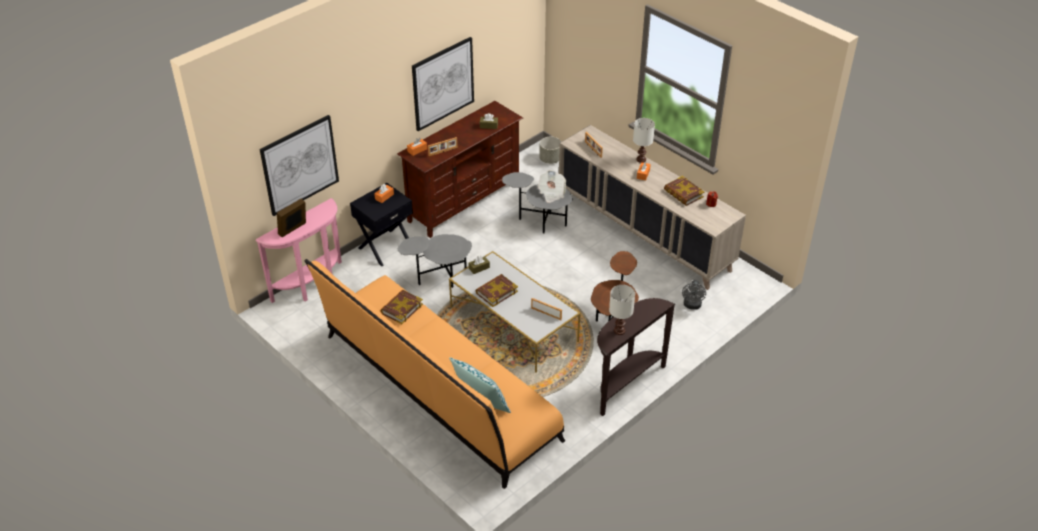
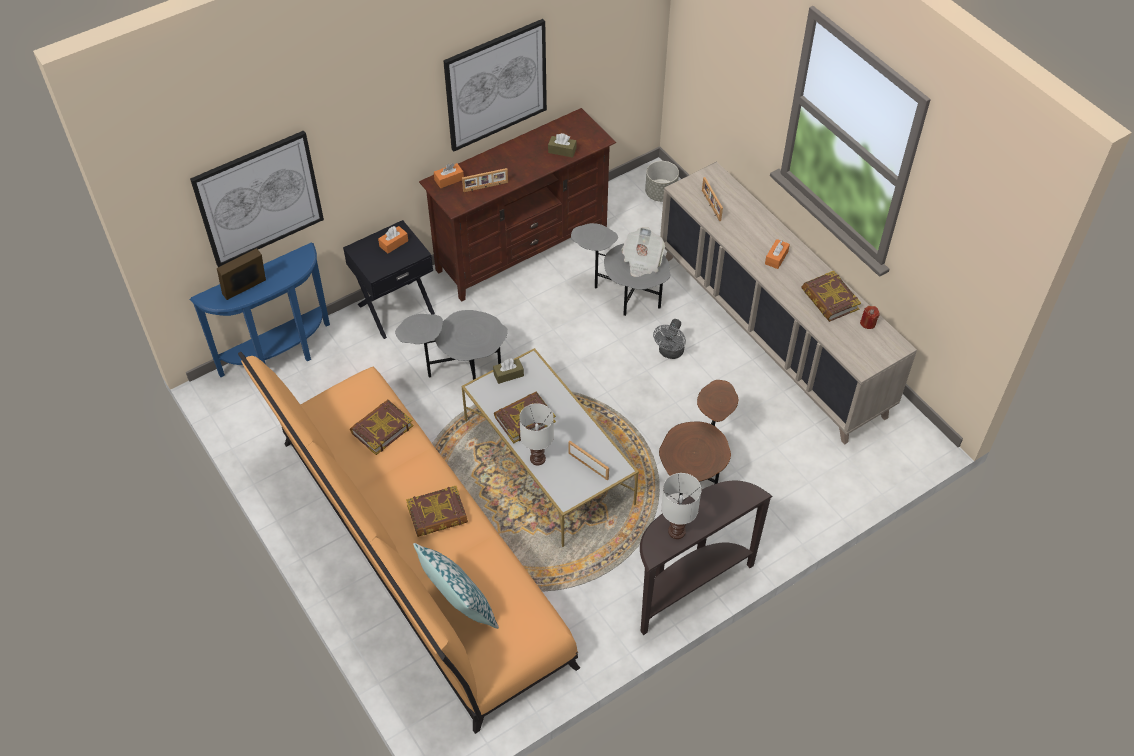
camera: 10 degrees right, 10 degrees up
pink console table [255,198,342,303] -> blue console table [190,243,330,377]
white table lamp [633,118,655,163] -> white table lamp moved to [519,403,554,465]
grey fan [682,280,706,310] -> grey fan moved to [653,319,686,359]
none -> book [406,486,468,537]

